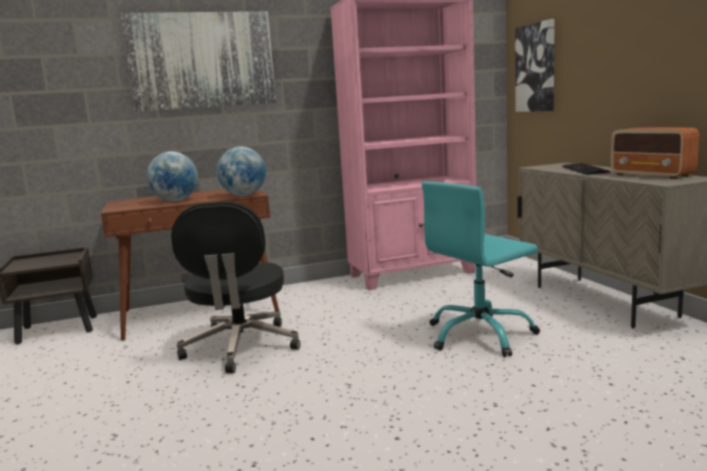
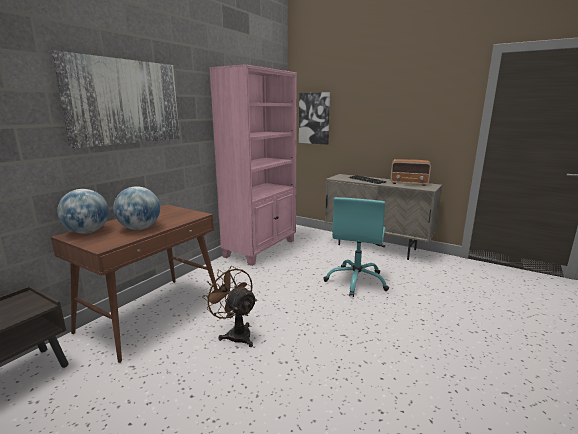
camera: 40 degrees left, 5 degrees up
black office chair [171,201,300,373] -> brown fan [202,266,257,347]
globe [217,147,266,196] -> globe moved to [57,189,109,234]

